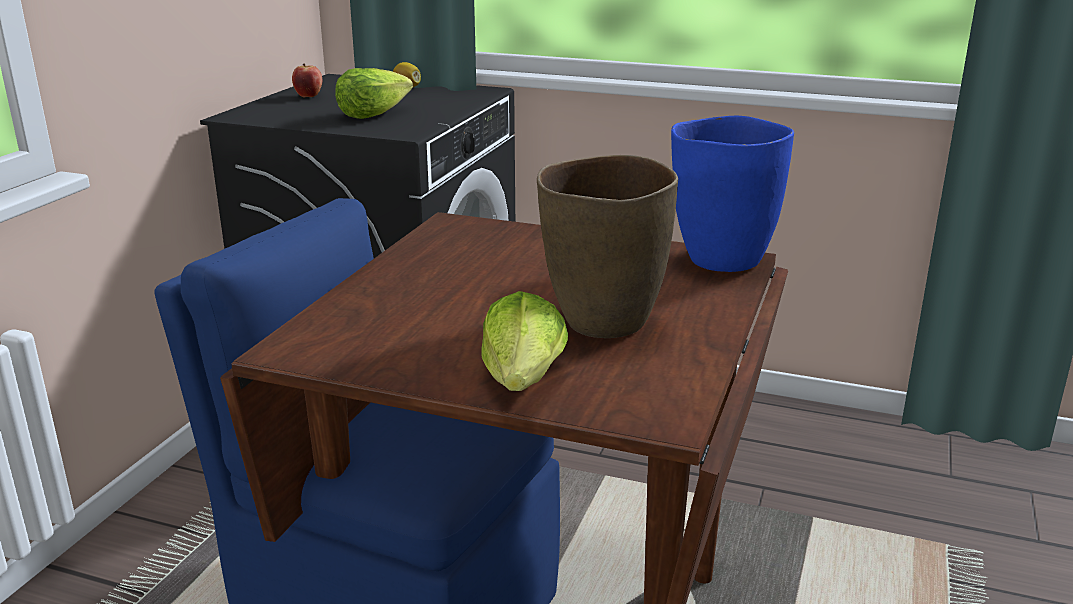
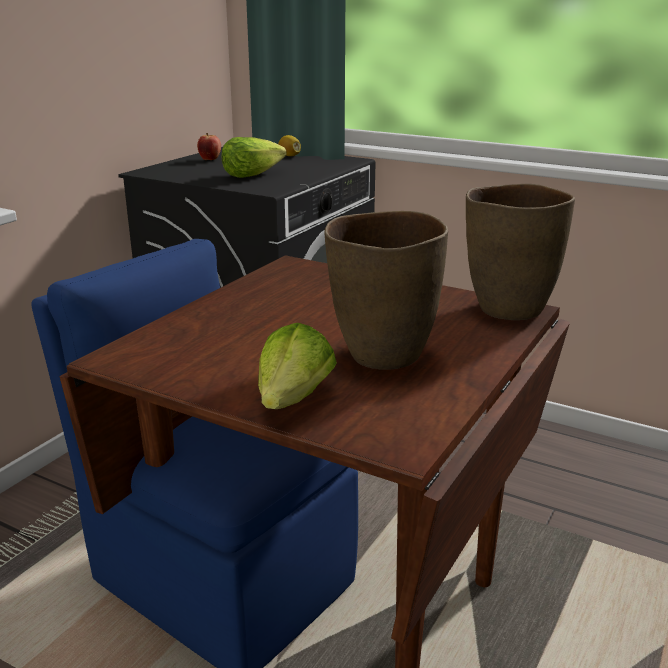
camera: 10 degrees right, 0 degrees up
blue vase [671,116,794,272] -> brown vase [466,184,575,320]

